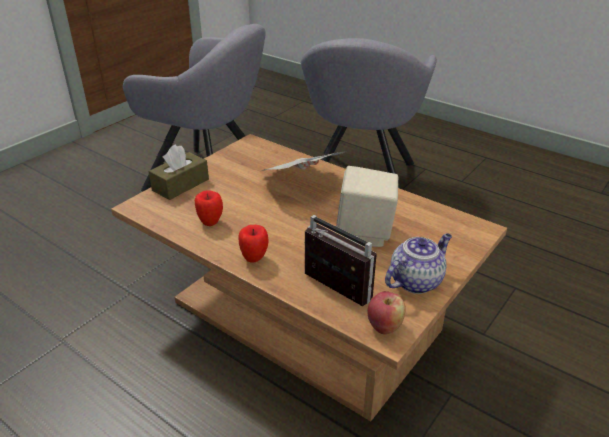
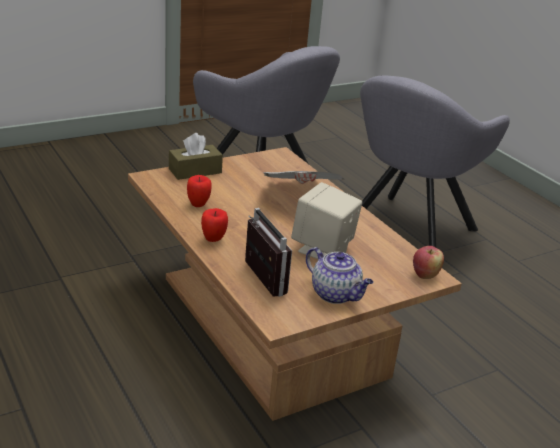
camera: 20 degrees right, 5 degrees down
apple [368,291,406,335] -> apple moved to [413,246,444,279]
teapot [385,233,452,294] -> teapot turned 60 degrees clockwise [306,247,373,304]

